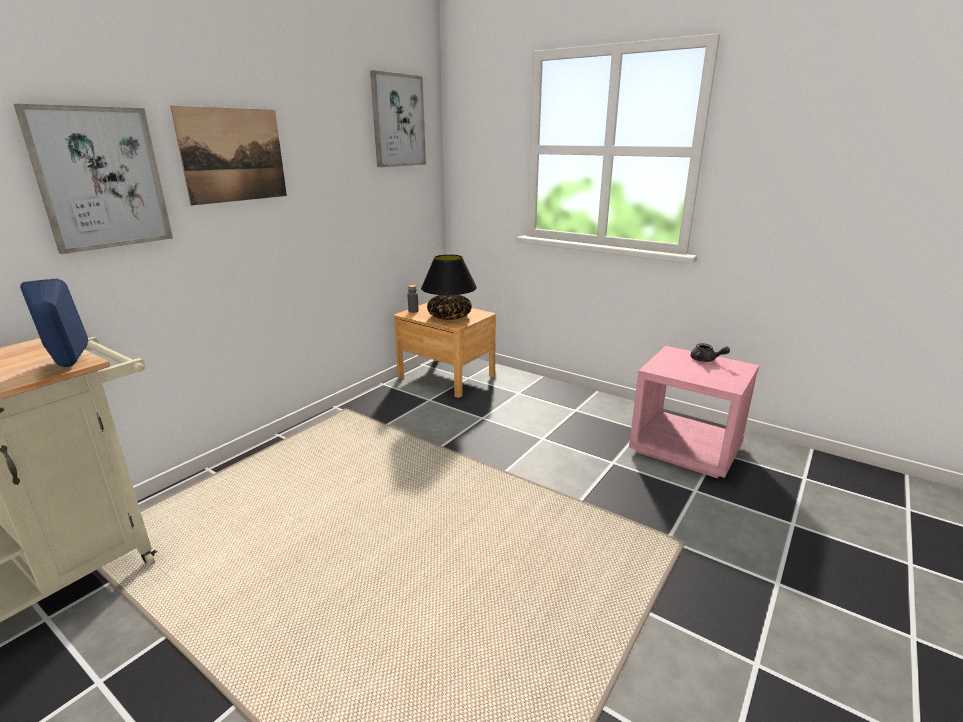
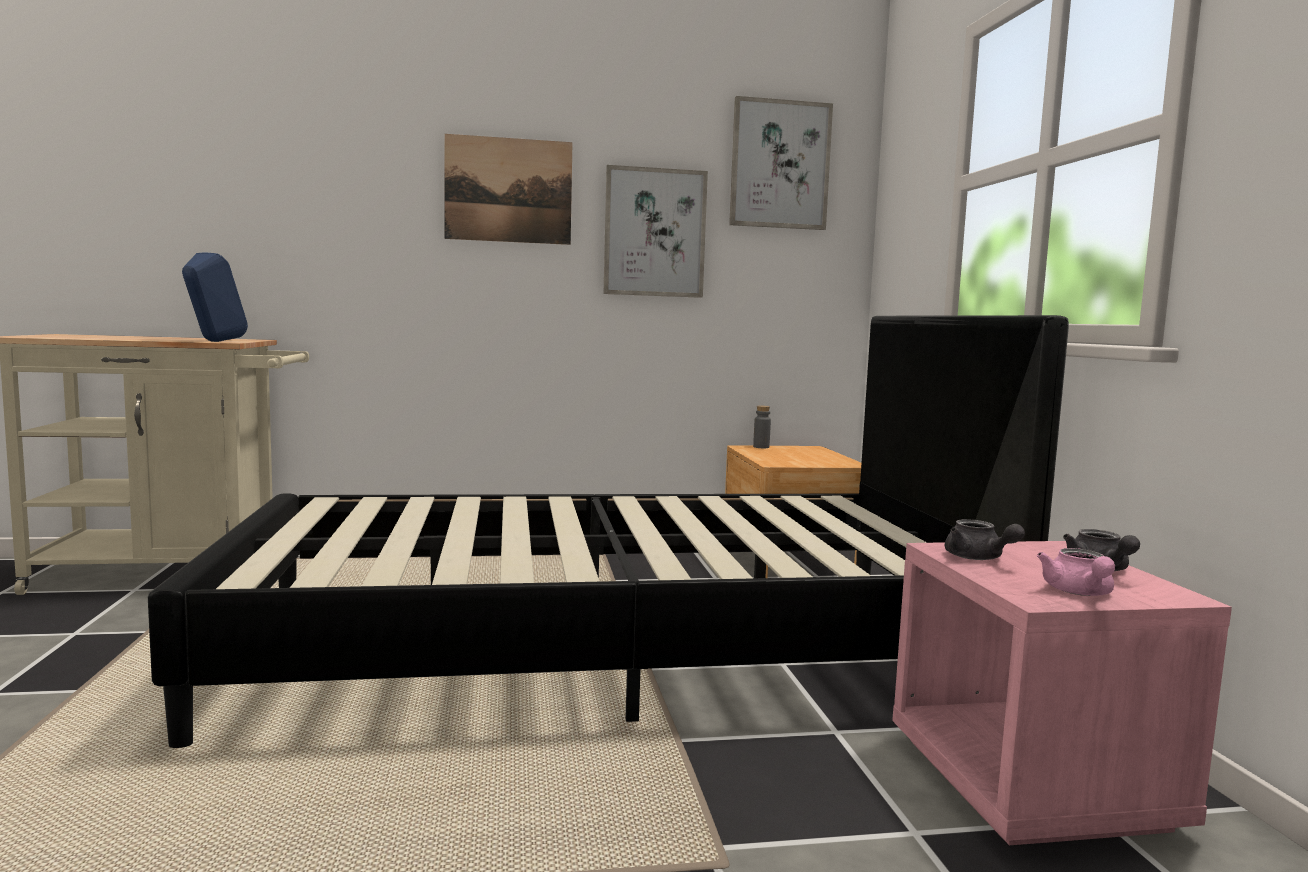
camera: 45 degrees right, 15 degrees down
picture [14,104,173,254] -> picture moved to [603,165,708,298]
black table lamp [421,254,477,320] -> none
none -> black bed [148,315,1069,748]
none -> grey teapot [945,519,1025,560]
none -> pink teapot [1037,548,1115,596]

